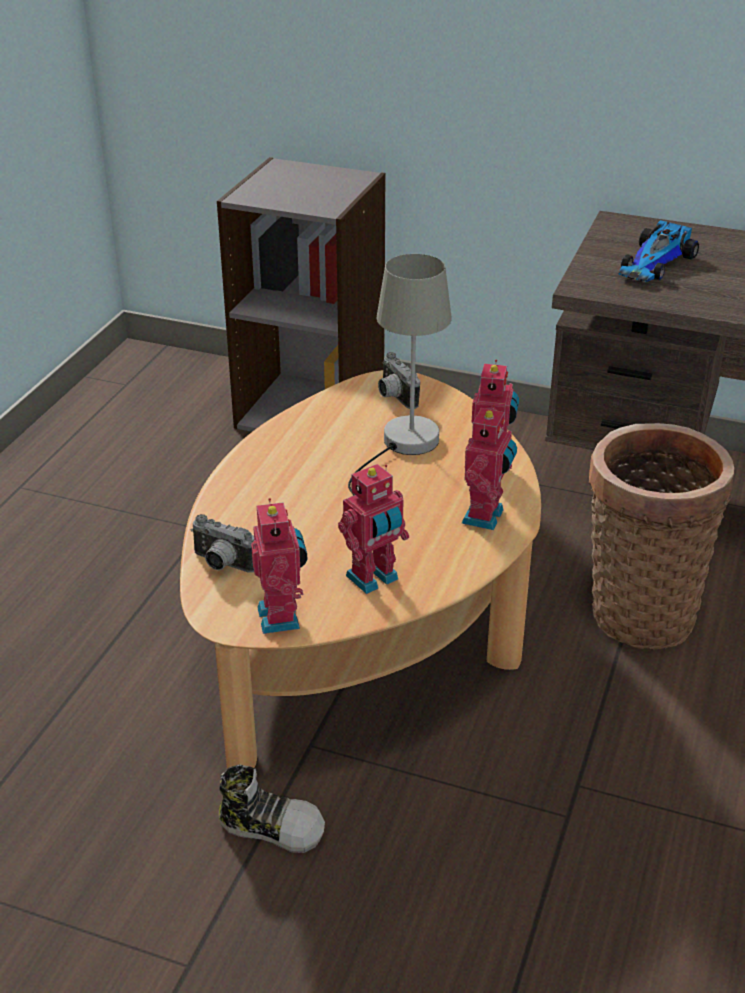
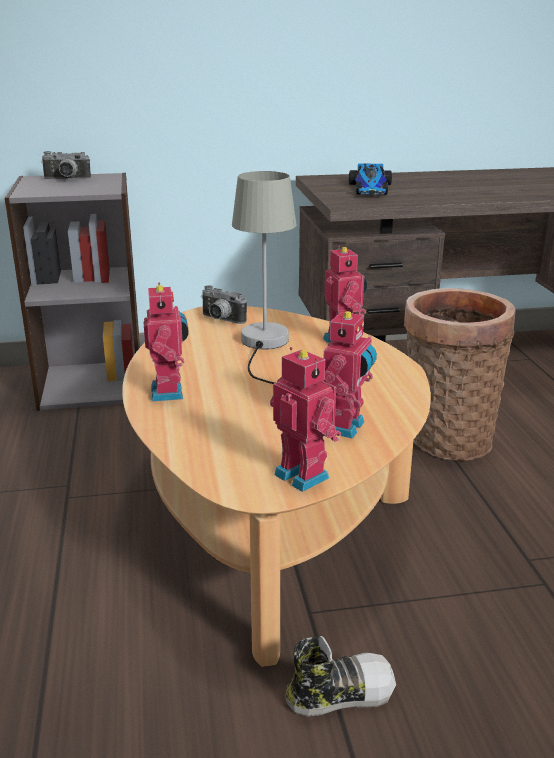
camera: 30 degrees left, 10 degrees down
camera [191,514,254,573] -> camera moved to [41,151,91,179]
toy robot [462,405,517,530] -> toy robot moved to [144,282,189,402]

